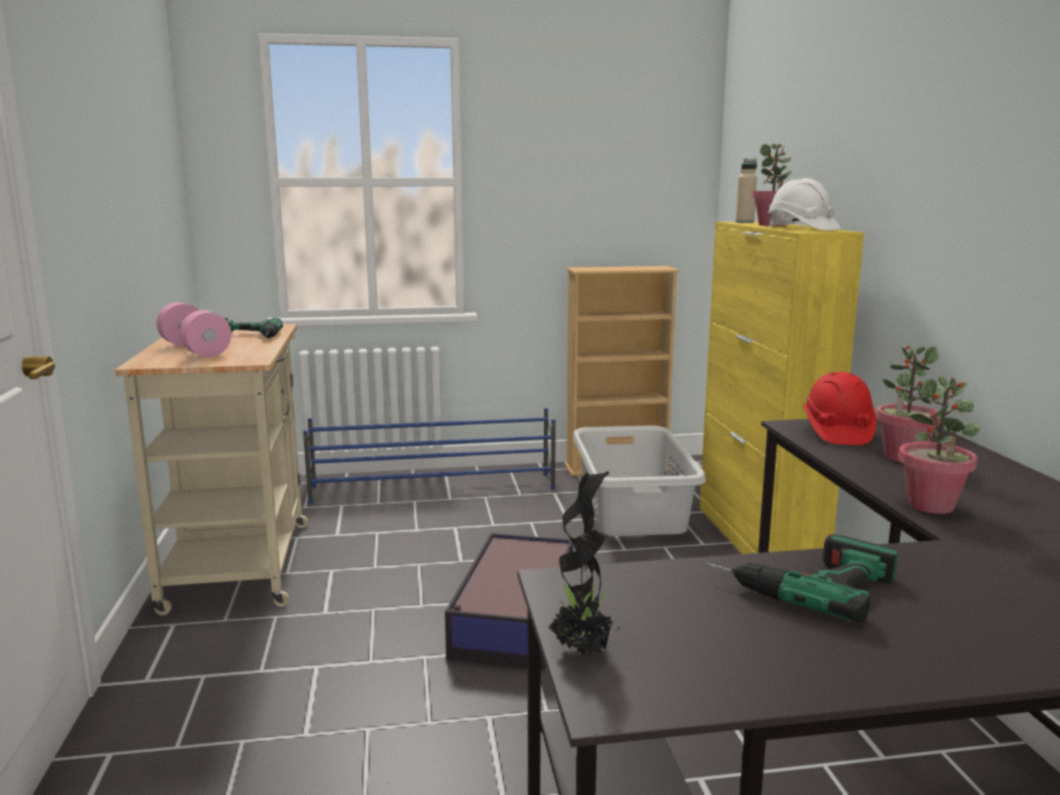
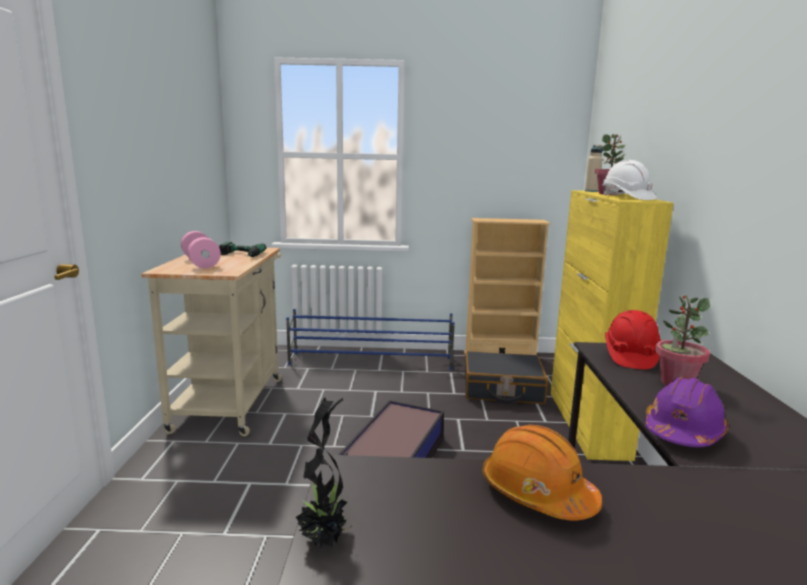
camera: 10 degrees right, 0 degrees up
grey laundry basket [573,425,706,536] -> black suitcase [465,351,548,404]
power drill [706,534,898,622] -> orange hard hat [482,425,602,521]
potted plant [899,376,981,514] -> purple hard hat [645,377,729,447]

